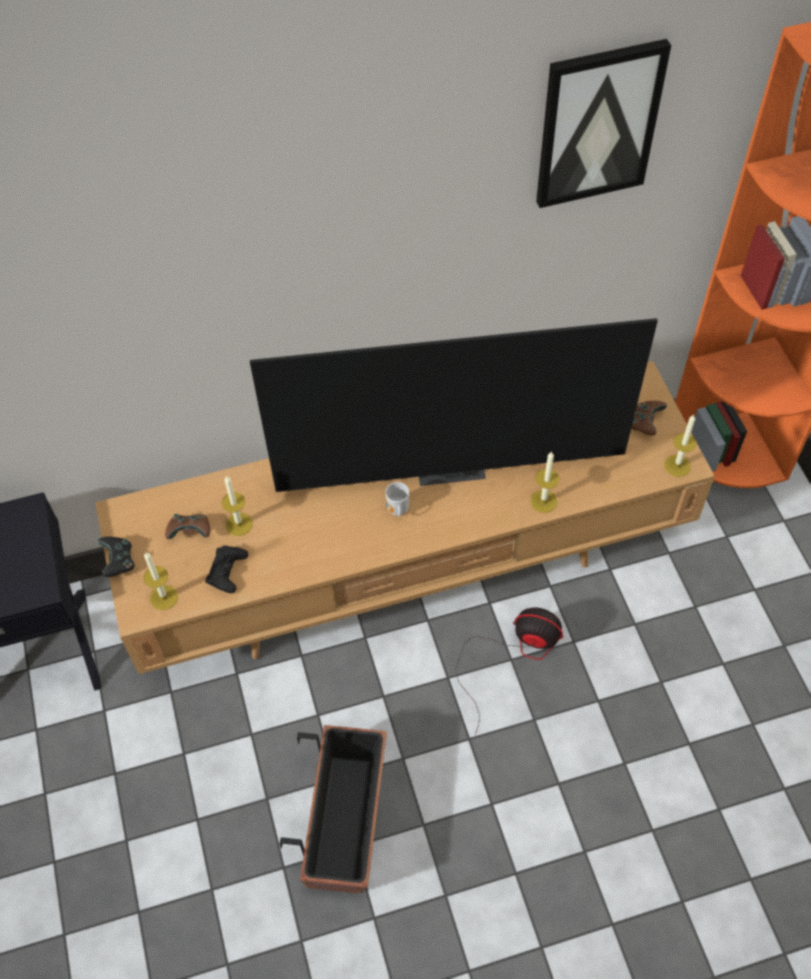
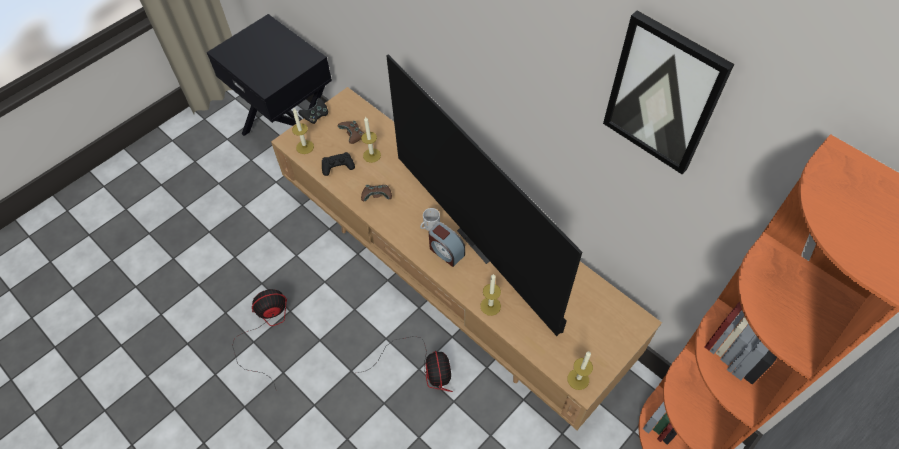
camera: 60 degrees right, 0 degrees up
planter [279,725,387,893] -> fan [232,289,287,391]
brown game controller [632,401,667,436] -> brown game controller moved to [361,185,392,202]
none -> alarm clock [429,222,465,267]

